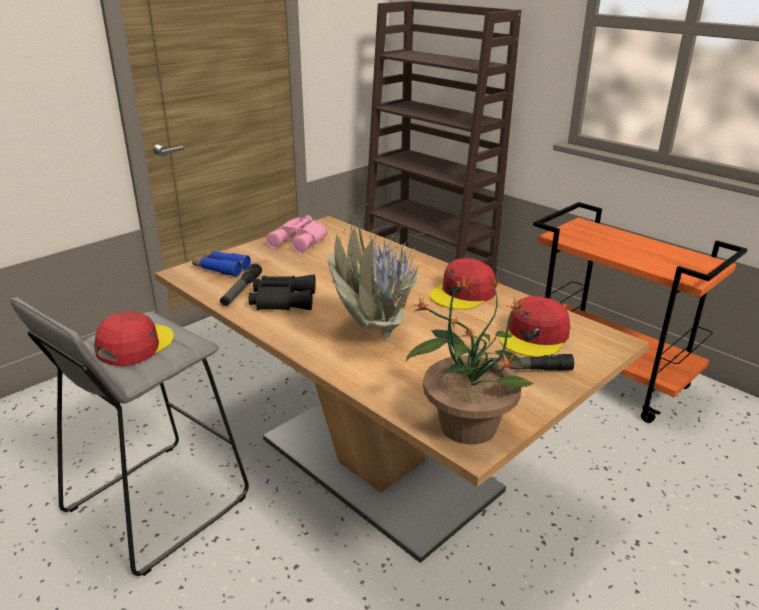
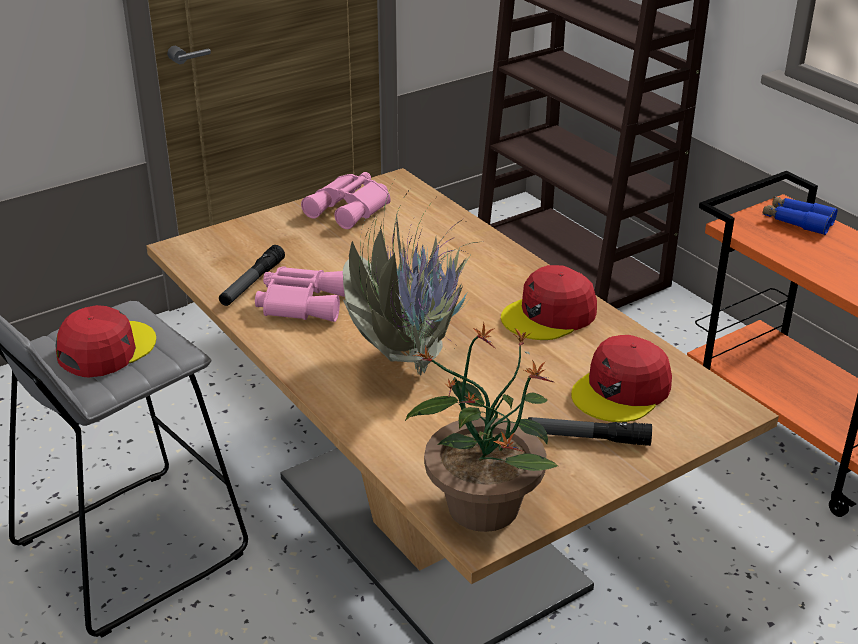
camera: 10 degrees right, 5 degrees up
blue binoculars [192,251,251,277] -> blue binoculars moved to [763,196,838,235]
black binoculars [249,275,316,310] -> pink binoculars [255,266,345,322]

